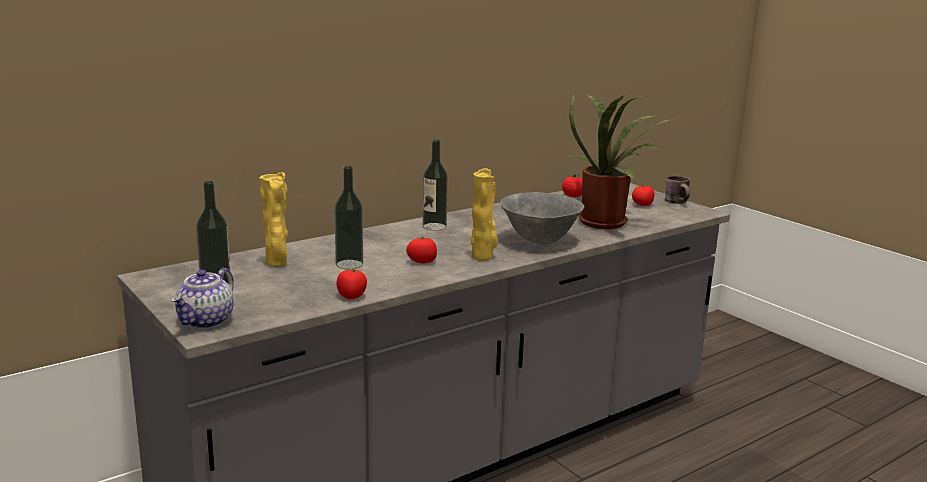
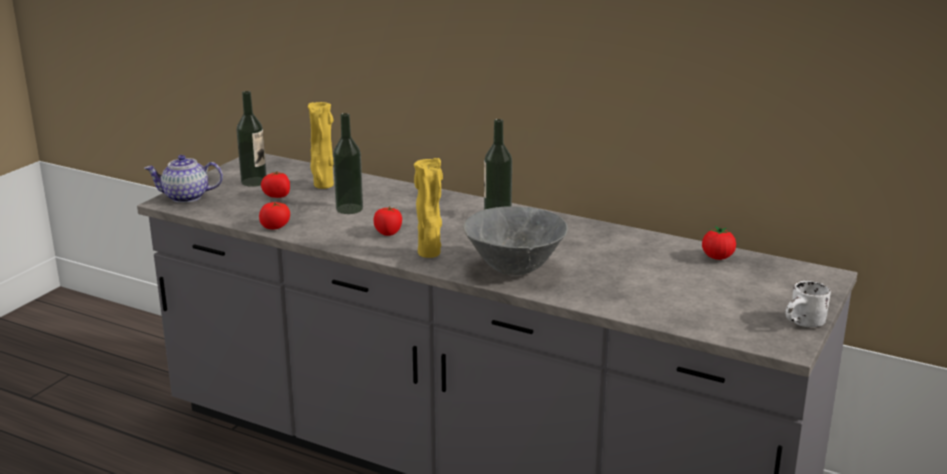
camera: 65 degrees right, 5 degrees up
potted plant [564,90,675,229] -> none
tomato [632,185,654,206] -> tomato moved to [261,170,290,198]
brown mug [665,176,690,204] -> white mug [785,281,831,327]

